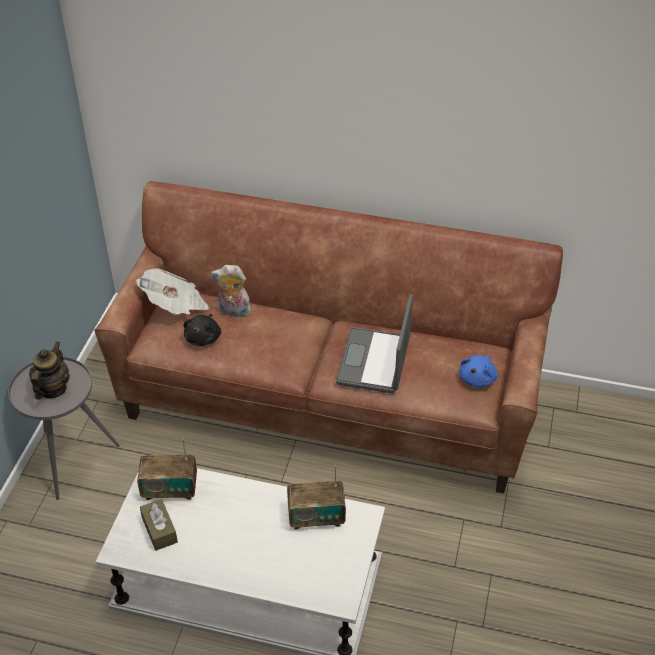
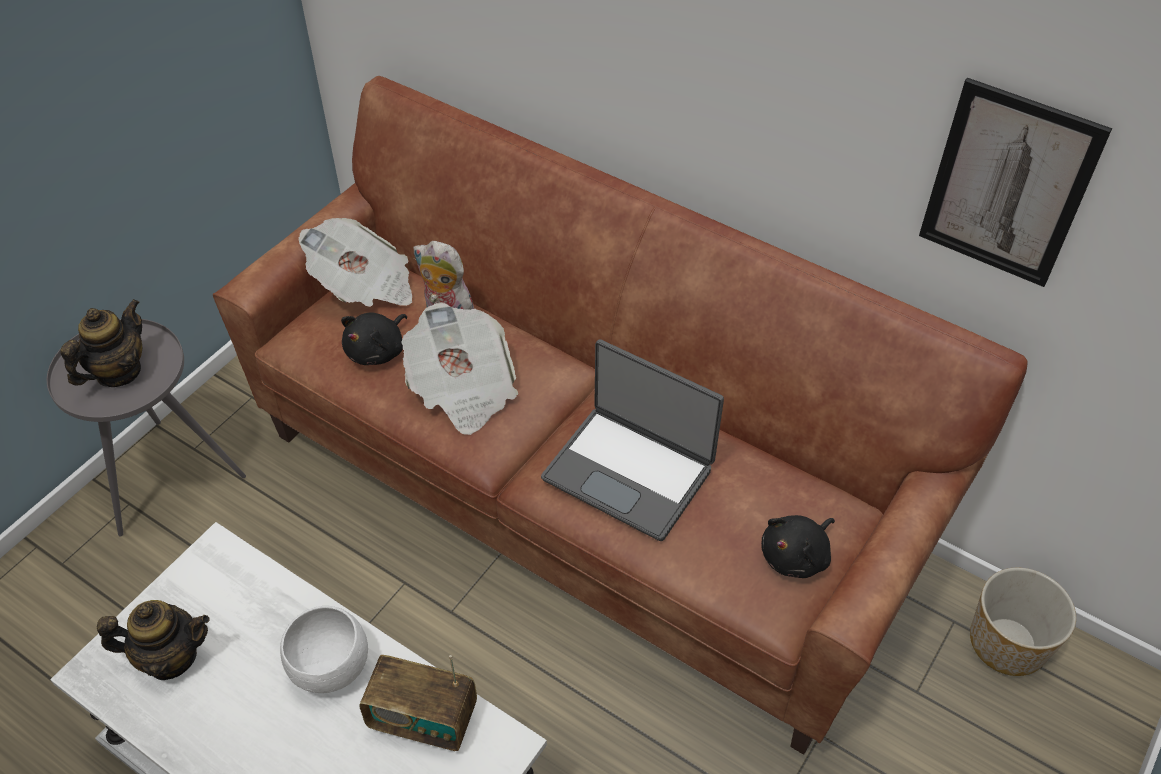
camera: 20 degrees right, 5 degrees up
radio [137,439,197,500] -> none
brown tissue box [140,499,178,551] -> teapot [97,600,209,680]
laptop [336,294,413,393] -> laptop turned 90 degrees counterclockwise [541,339,724,541]
blue plush toy [459,355,498,388] -> black plush toy [761,515,835,578]
none -> white bowl [280,606,368,693]
none -> newspaper [402,302,518,435]
none -> picture [919,78,1112,287]
none -> planter [970,568,1076,676]

